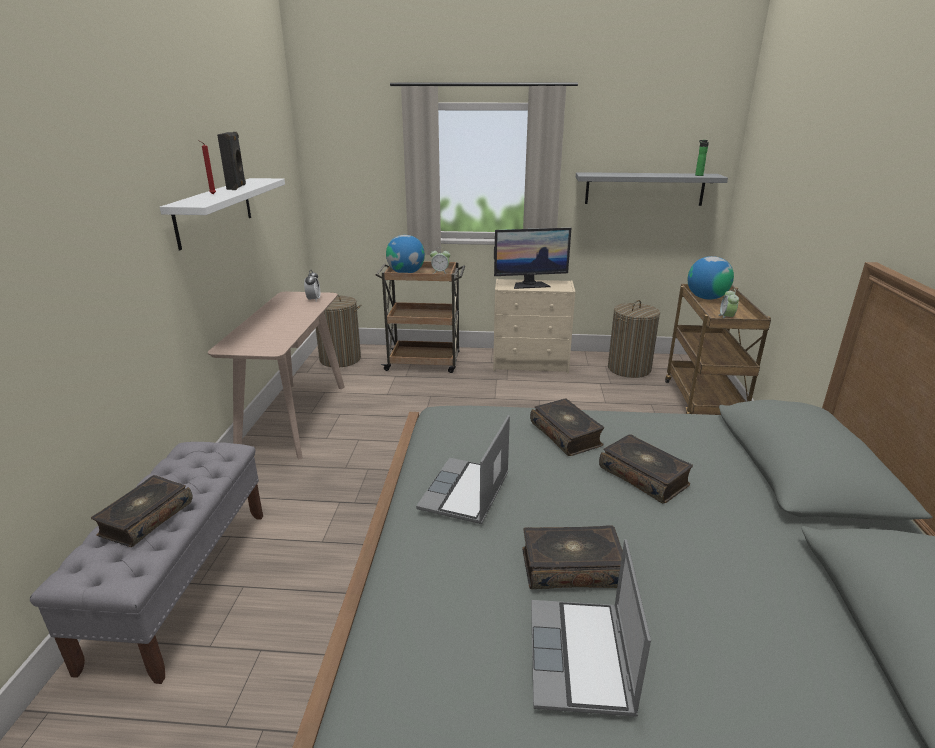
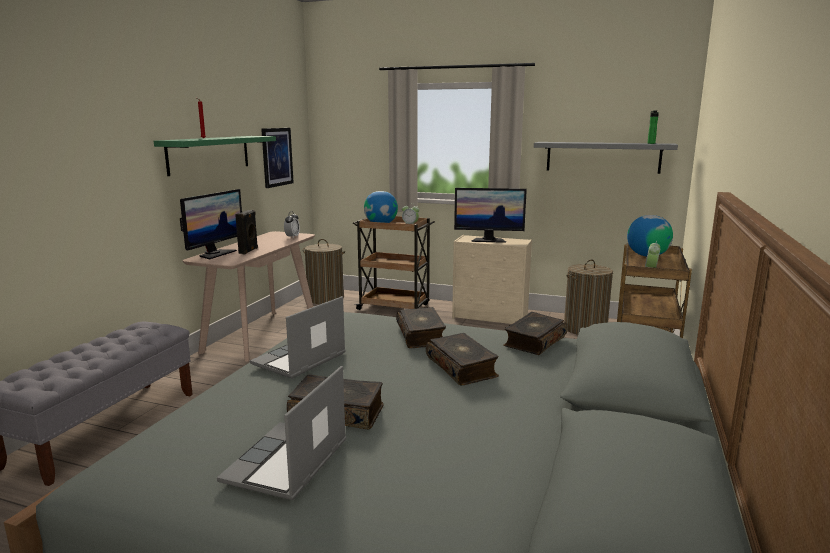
camera: 15 degrees right, 10 degrees down
book [91,475,193,547] -> book moved to [503,312,568,355]
white shelf [160,178,285,250] -> green shelf [154,136,276,176]
black speaker [217,132,246,190] -> black speaker moved to [235,210,258,254]
none -> monitor [180,189,242,259]
none -> picture [261,128,294,188]

